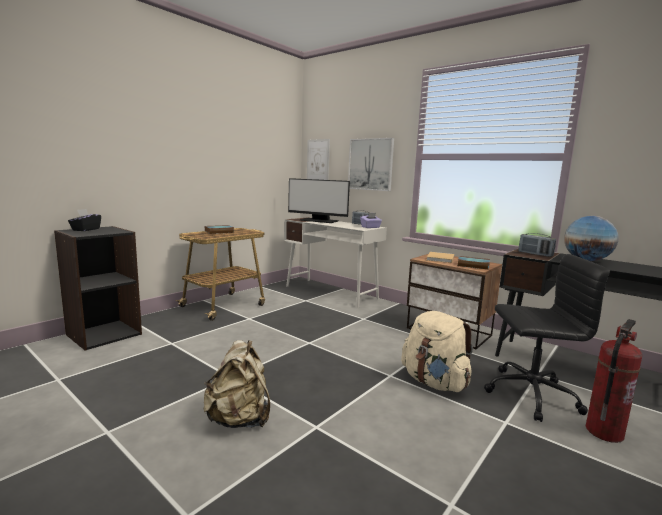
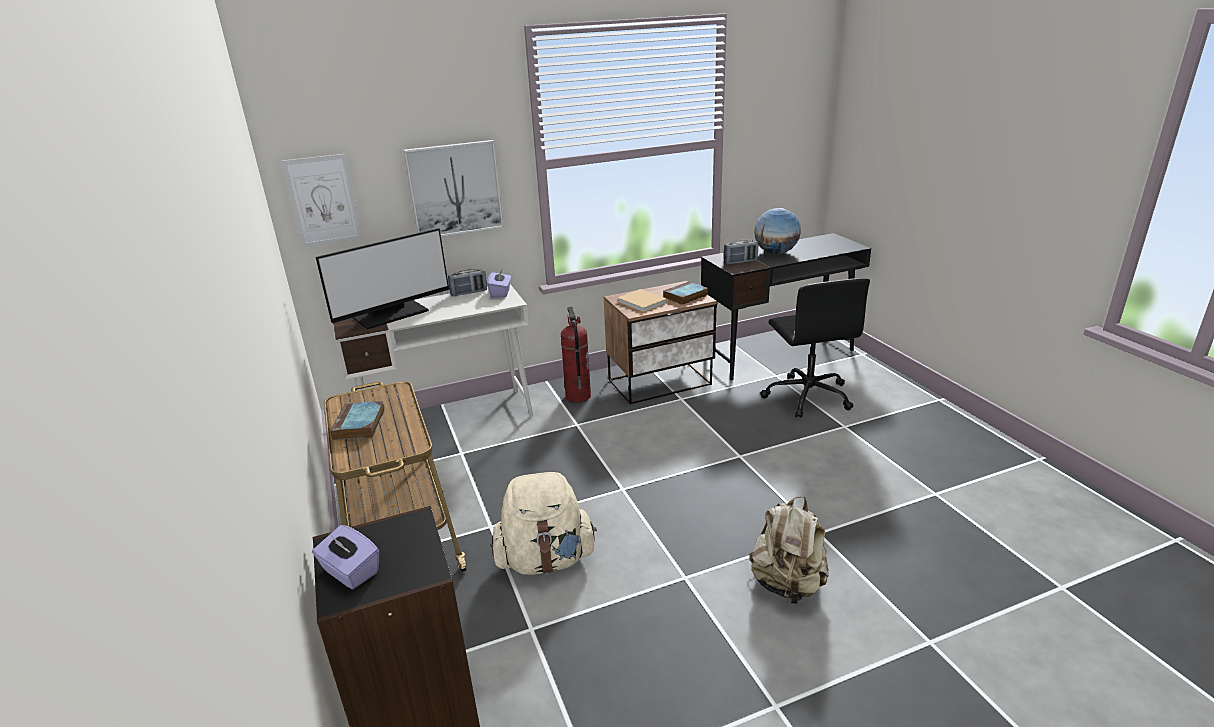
camera: 60 degrees left, 15 degrees up
black tissue box [68,209,101,231] -> purple tissue box [312,525,379,589]
beige backpack [401,311,473,392] -> beige backpack moved to [491,471,597,575]
black office chair [484,254,610,422] -> black office chair turned 135 degrees clockwise [760,278,870,418]
fire extinguisher [586,319,642,443] -> fire extinguisher moved to [561,307,591,403]

